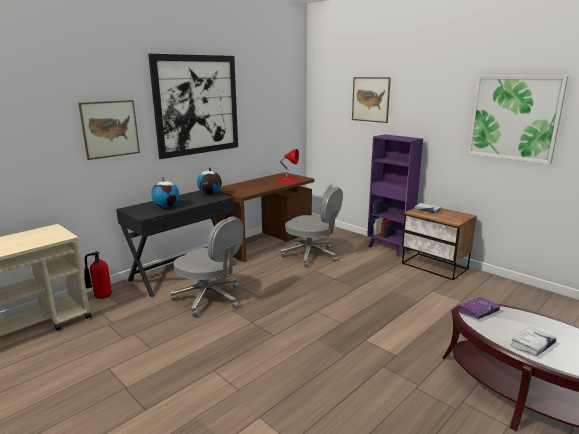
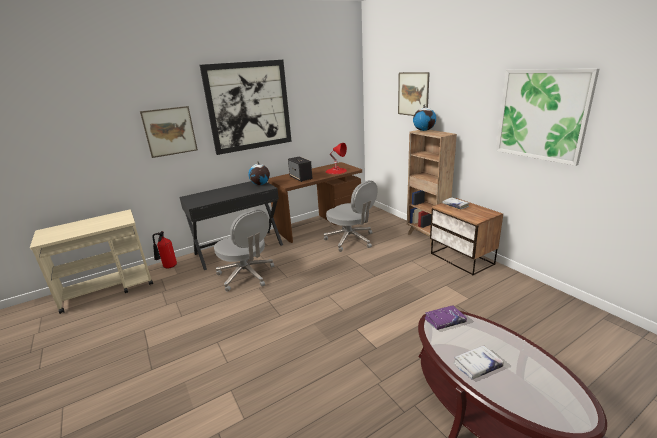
camera: 15 degrees right, 5 degrees up
globe [151,178,179,208] -> globe moved to [413,104,436,131]
purple bookcase [367,134,423,256] -> brown bookcase [407,130,457,246]
none -> speaker [288,156,312,182]

